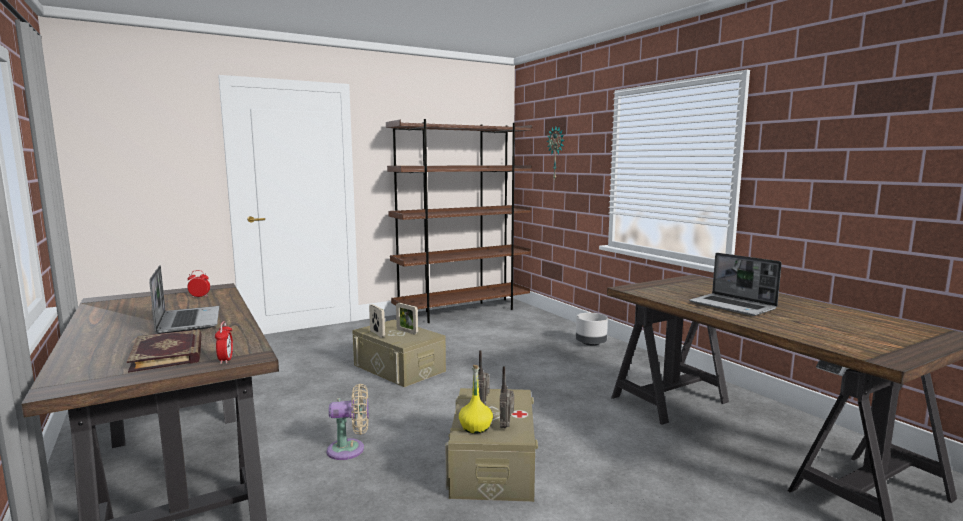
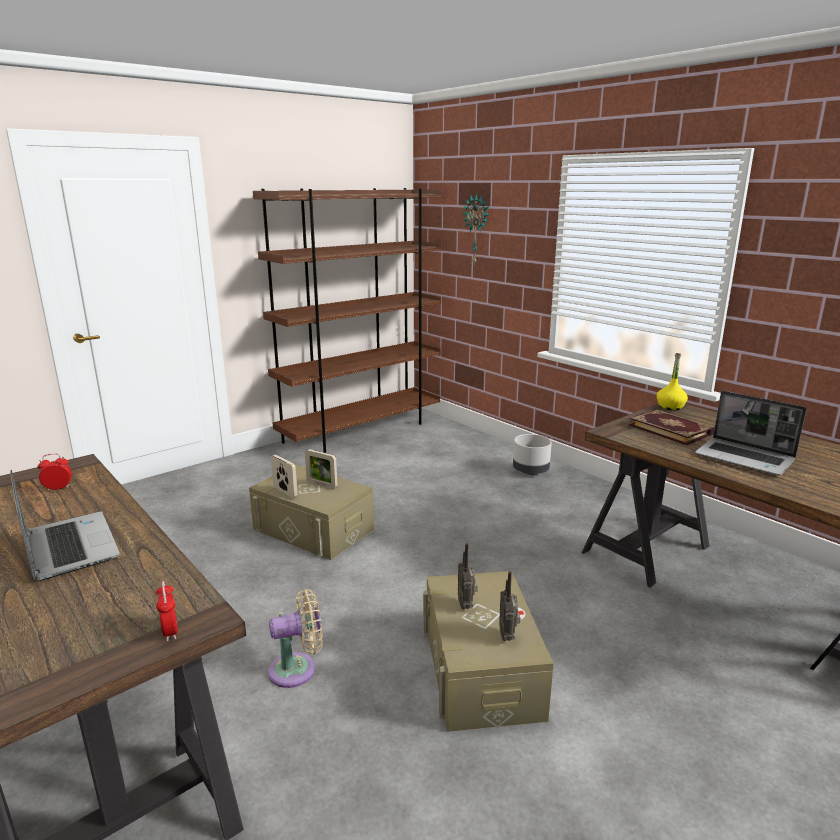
camera: 10 degrees left, 10 degrees up
book [127,329,202,373] -> book moved to [629,409,715,445]
yellow bottle [459,365,493,434] -> yellow bottle moved to [657,353,688,410]

